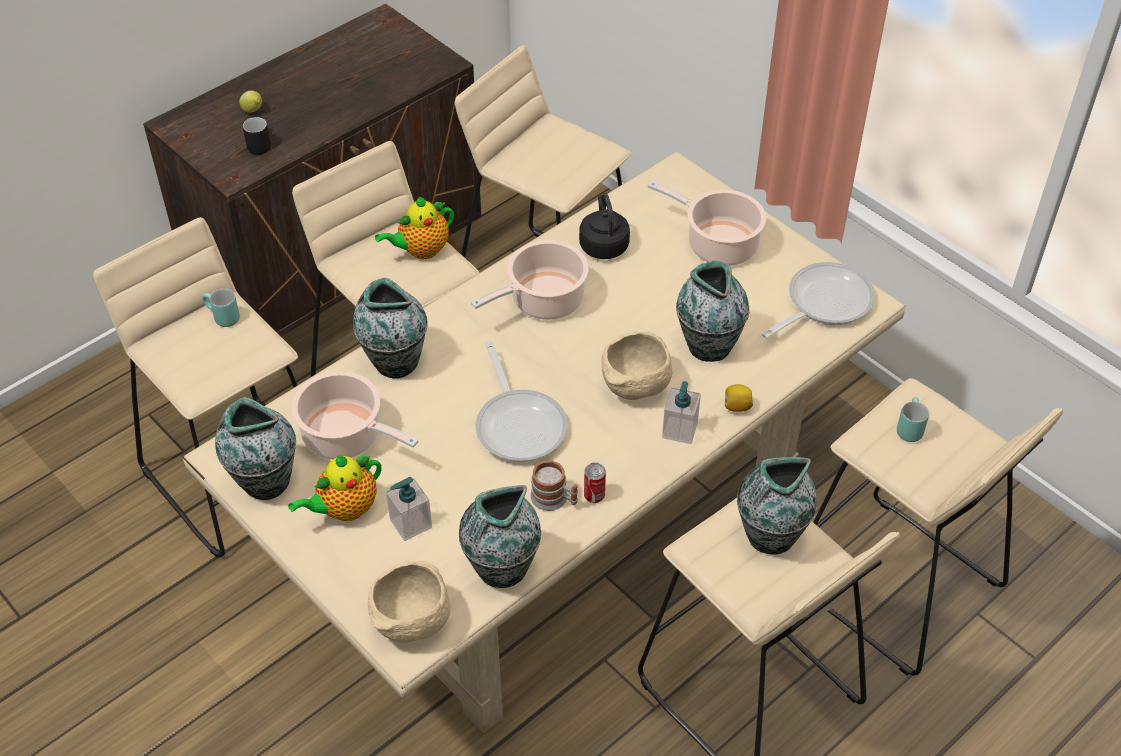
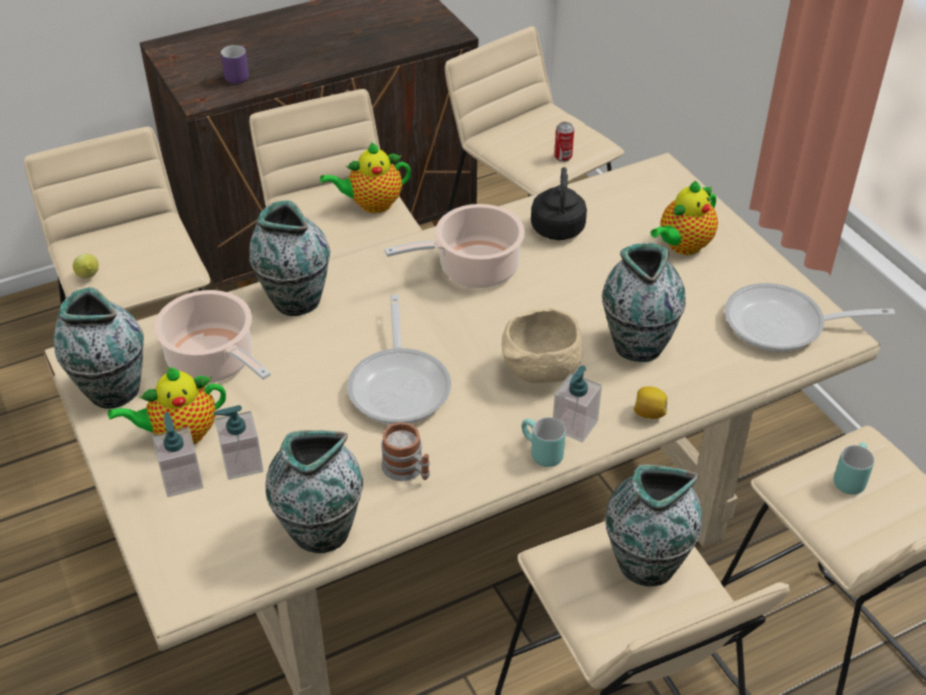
camera: 15 degrees right, 5 degrees down
turquoise mug [202,288,240,327] -> turquoise mug moved to [522,417,566,467]
lemon [239,90,262,113] -> lemon moved to [73,253,99,279]
black mug [243,116,271,155] -> purple mug [221,45,249,84]
beige bowl [368,561,450,643] -> none
can [584,462,606,503] -> can moved to [554,122,574,162]
cooking pot [647,181,766,266] -> teapot [651,181,718,255]
frying pan [762,262,875,338] -> frying pan turned 150 degrees counterclockwise [725,283,895,352]
none -> soap dispenser [152,412,203,497]

